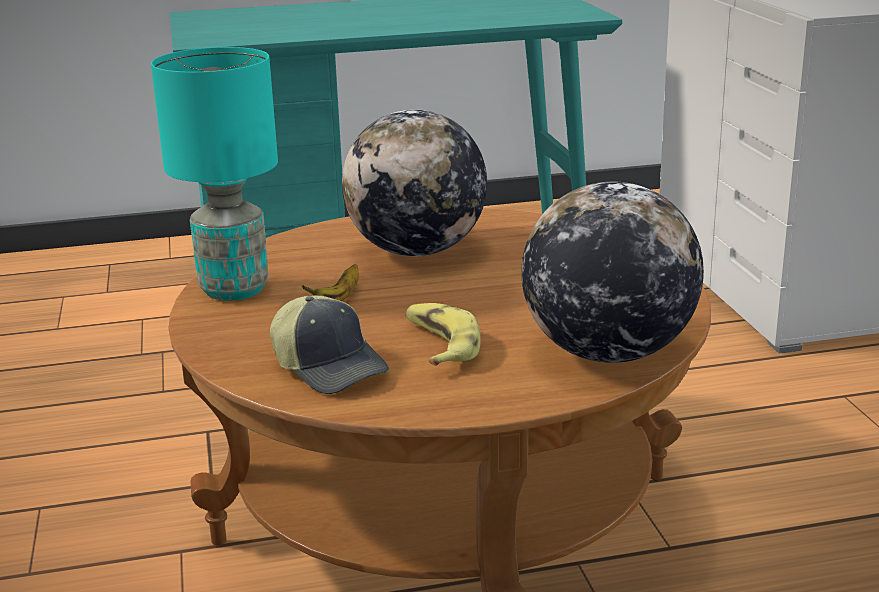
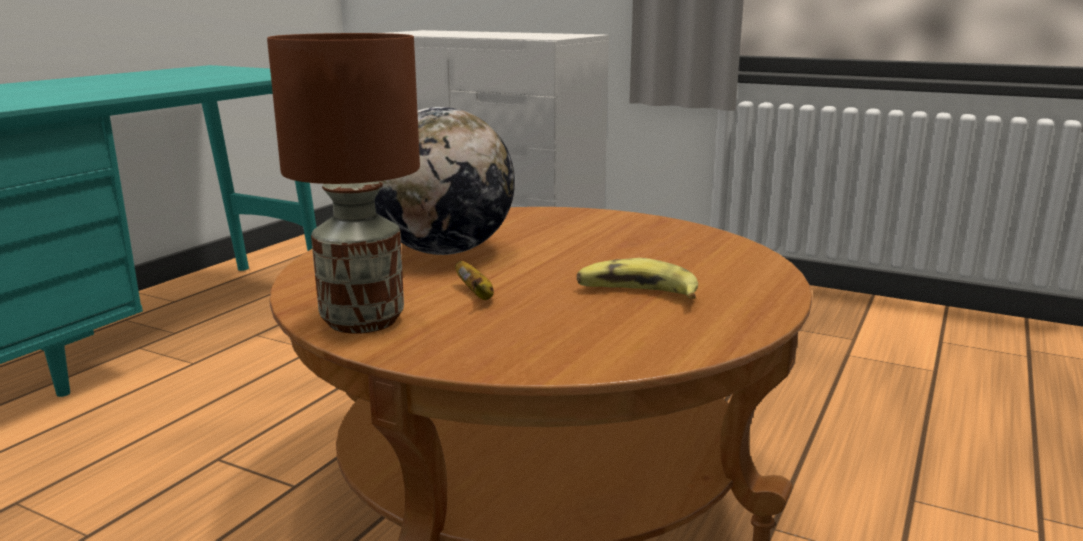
camera: 50 degrees left, 5 degrees down
turquoise table lamp [151,47,278,301] -> brown table lamp [267,33,420,334]
cap [270,295,389,394] -> none
globe [521,182,704,363] -> none

